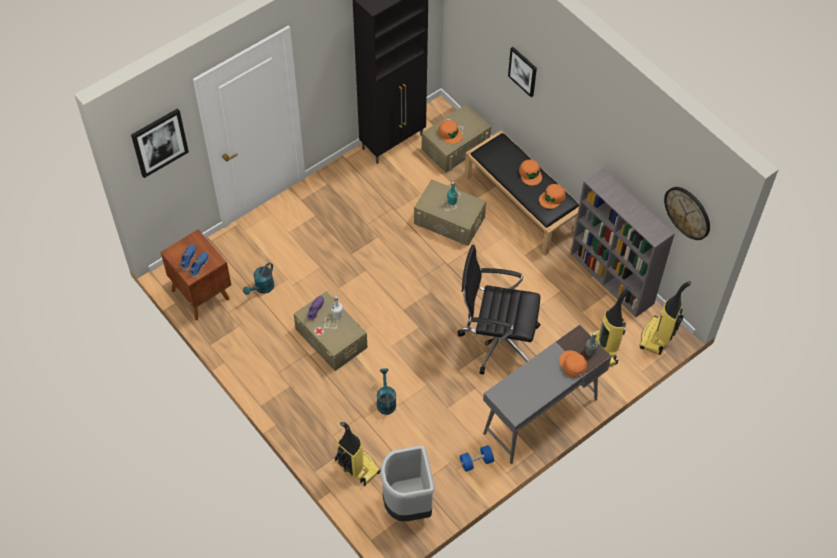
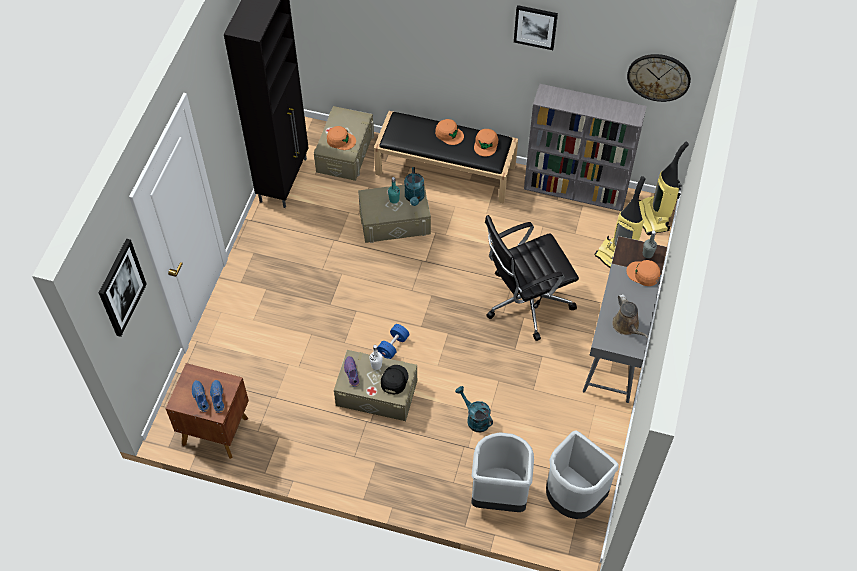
camera: 35 degrees left, 0 degrees up
turquoise watering can [243,262,274,295] -> turquoise watering can moved to [404,167,425,206]
vacuum cleaner [335,422,380,486] -> grey trash can [471,433,534,512]
blue dumbbell [460,445,494,472] -> blue dumbbell moved to [377,324,409,359]
picture [508,47,537,97] -> picture moved to [514,5,558,50]
none -> black cap [381,365,409,394]
none -> brown watering can [612,294,648,338]

